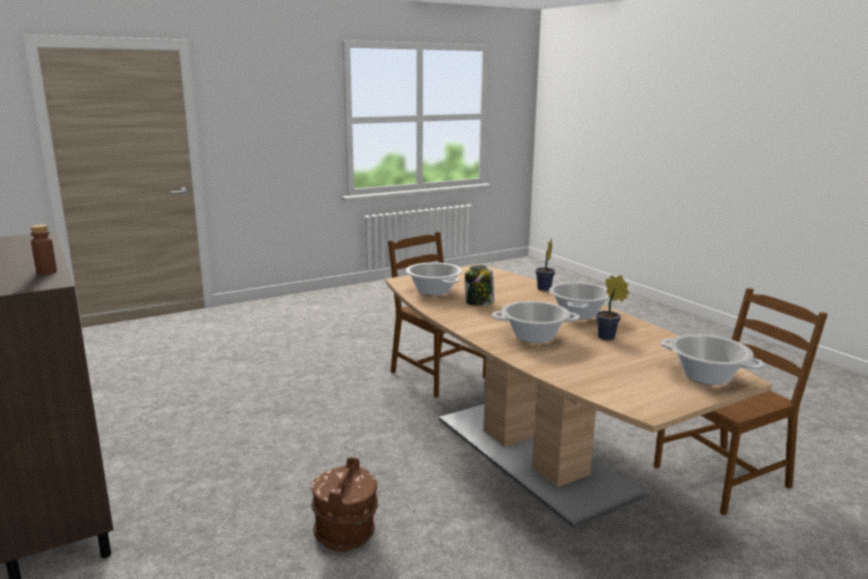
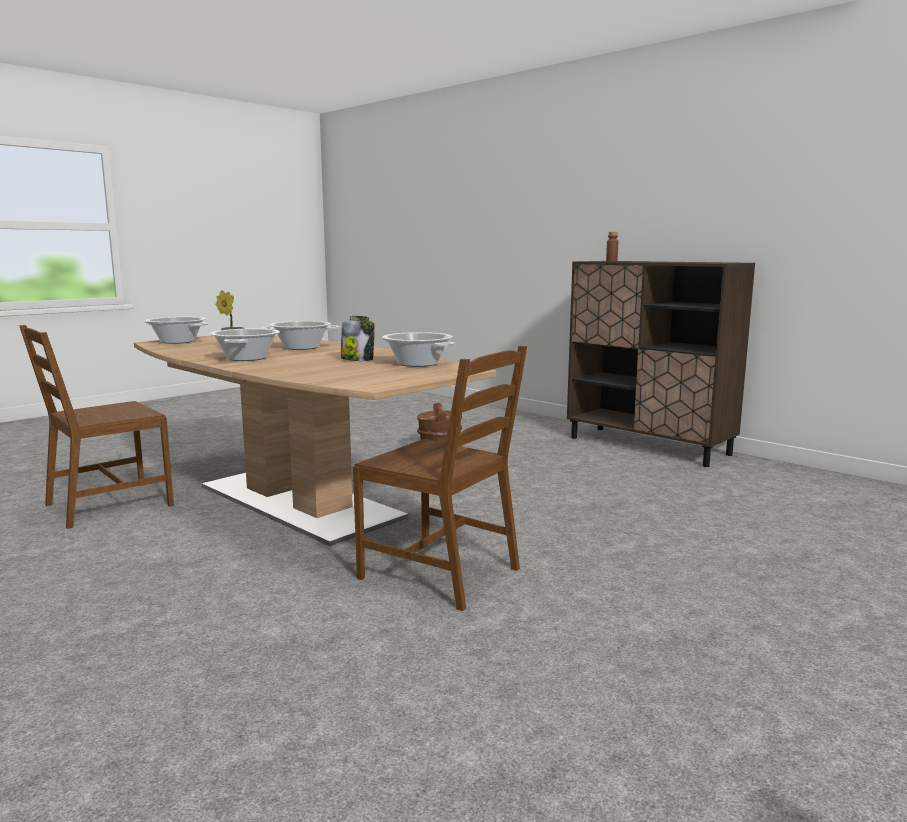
camera: 165 degrees right, 5 degrees down
potted plant [535,238,555,291] -> none

